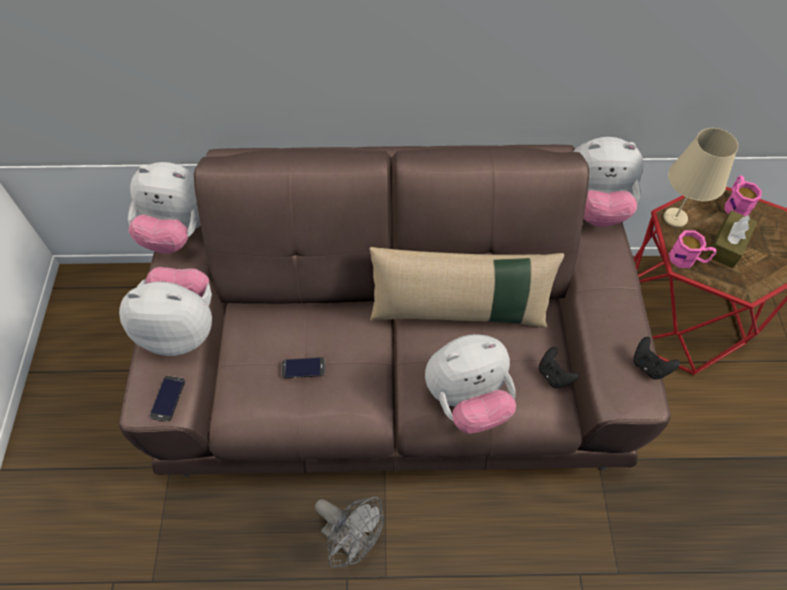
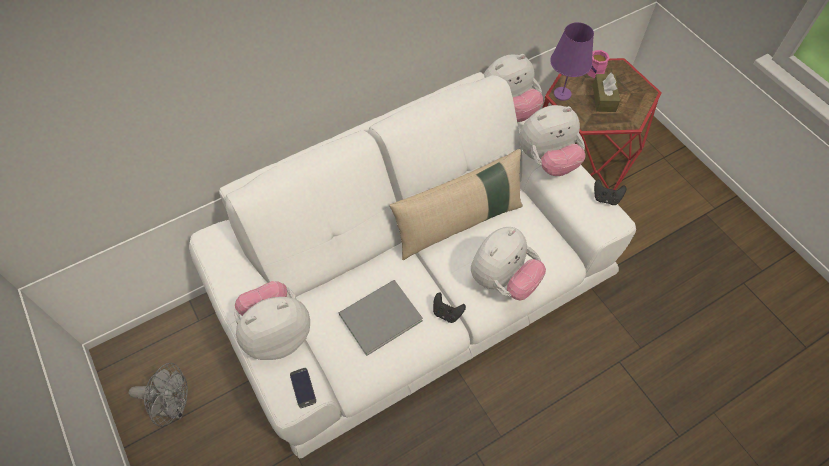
camera: 30 degrees left, 0 degrees up
brown sofa [119,145,671,477] -> white sofa [189,72,636,458]
plush toy [128,162,201,254] -> plush toy moved to [519,105,586,176]
phone [282,357,325,378] -> grey book [339,280,423,356]
grey fan [315,497,384,568] -> grey fan moved to [129,363,188,427]
black game controller [539,347,579,388] -> black game controller moved to [433,292,466,323]
beige table lamp [664,128,738,227] -> purple table lamp [550,22,594,101]
pink mug [669,230,716,268] -> none

